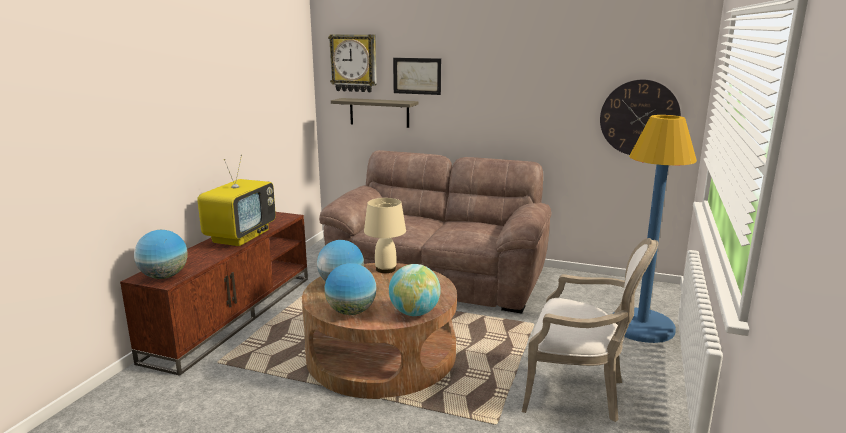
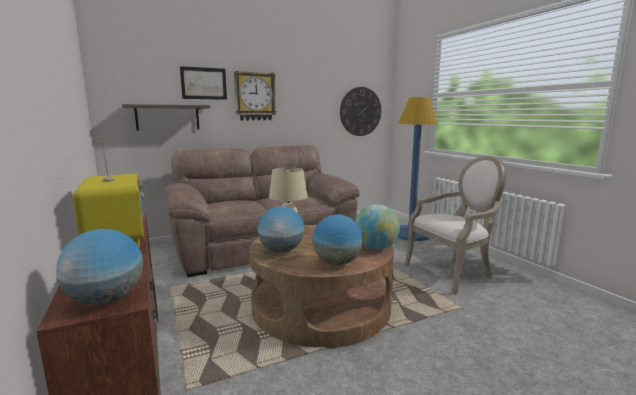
camera: 45 degrees left, 5 degrees down
wall clock [328,34,377,92] -> wall clock moved to [234,71,276,120]

